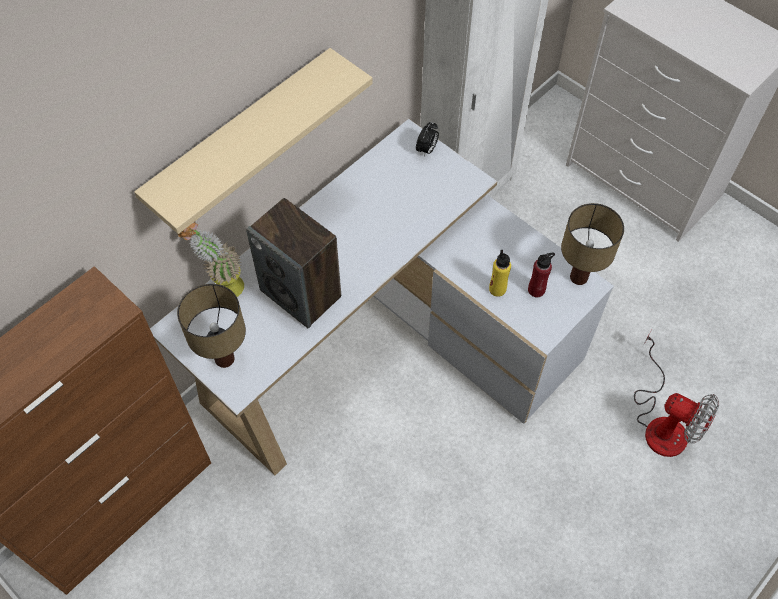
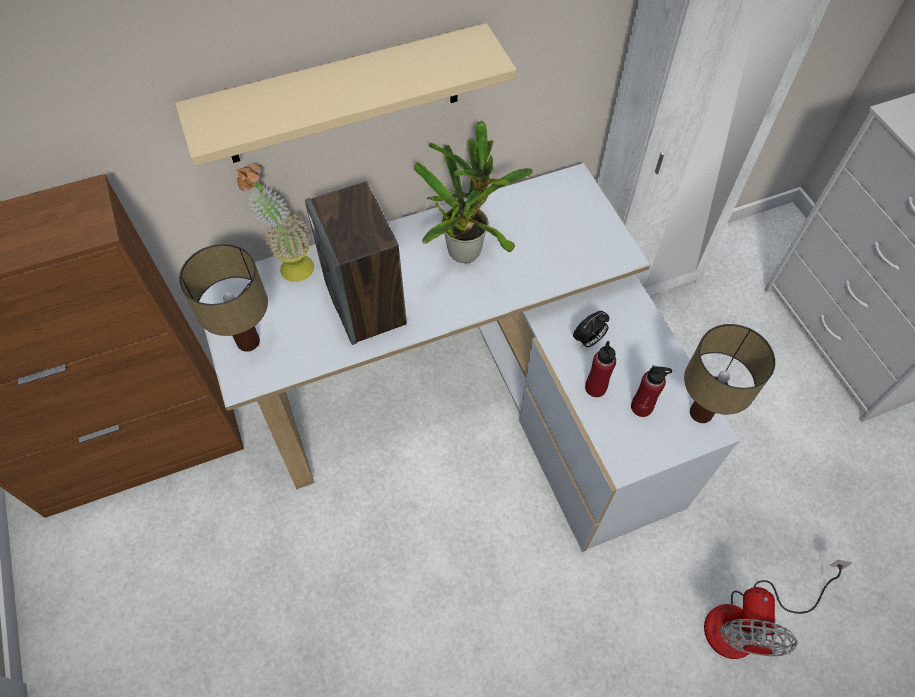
camera: 25 degrees right, 0 degrees up
alarm clock [416,122,439,156] -> alarm clock moved to [573,311,609,348]
yellow bottle [489,250,511,297] -> red bottle [585,341,616,397]
fan [634,330,719,457] -> fan turned 45 degrees clockwise [704,560,853,659]
none -> potted plant [414,121,533,263]

